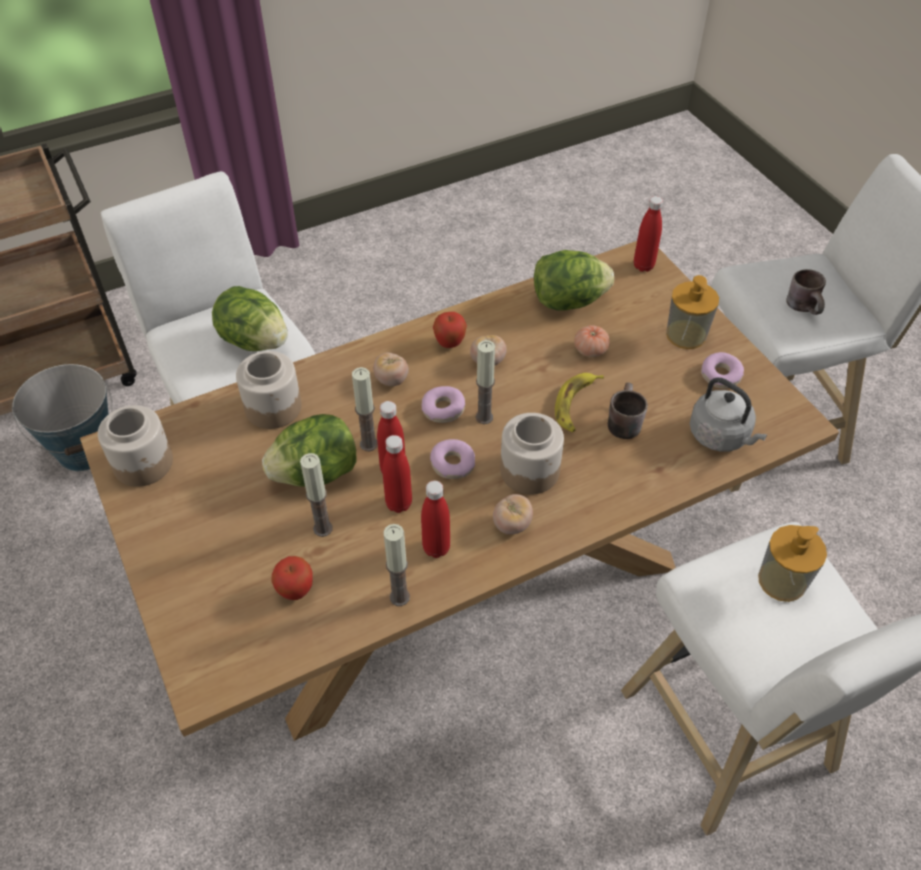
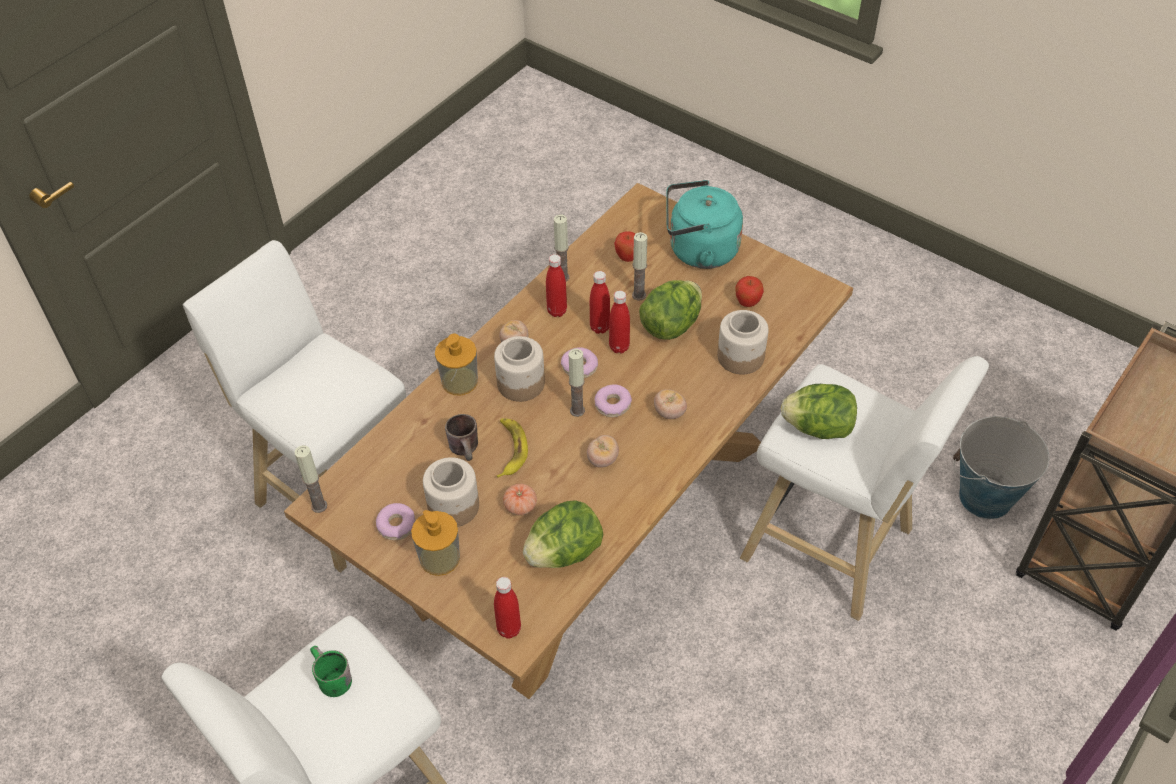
camera: 155 degrees right, 0 degrees up
jar [98,405,173,487] -> jar moved to [423,457,479,527]
candle [352,367,378,451] -> candle moved to [295,445,327,513]
apple [433,312,467,348] -> apple moved to [735,276,764,307]
grey kettle [690,377,767,452] -> none
soap dispenser [758,525,827,602] -> soap dispenser moved to [435,334,478,395]
brown mug [786,269,826,315] -> green mug [310,646,352,697]
none -> turquoise kettle [666,180,743,269]

